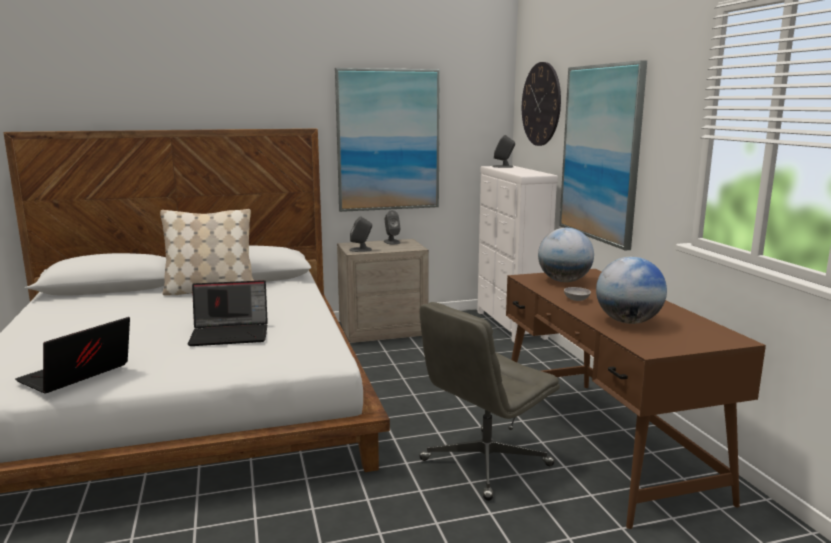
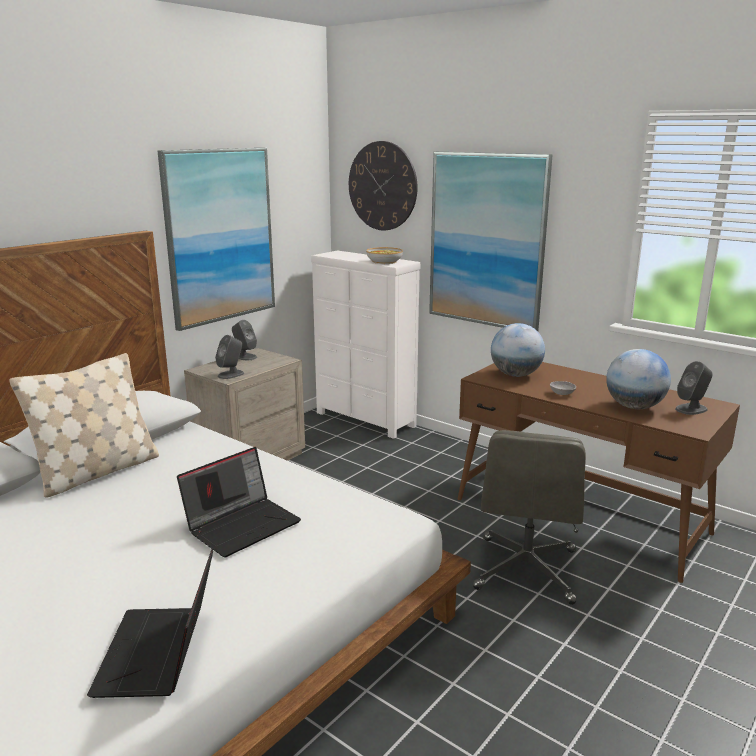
camera: 35 degrees left, 5 degrees up
grey speaker [493,135,515,168] -> grey speaker moved to [675,361,713,415]
none -> bowl [366,247,403,264]

